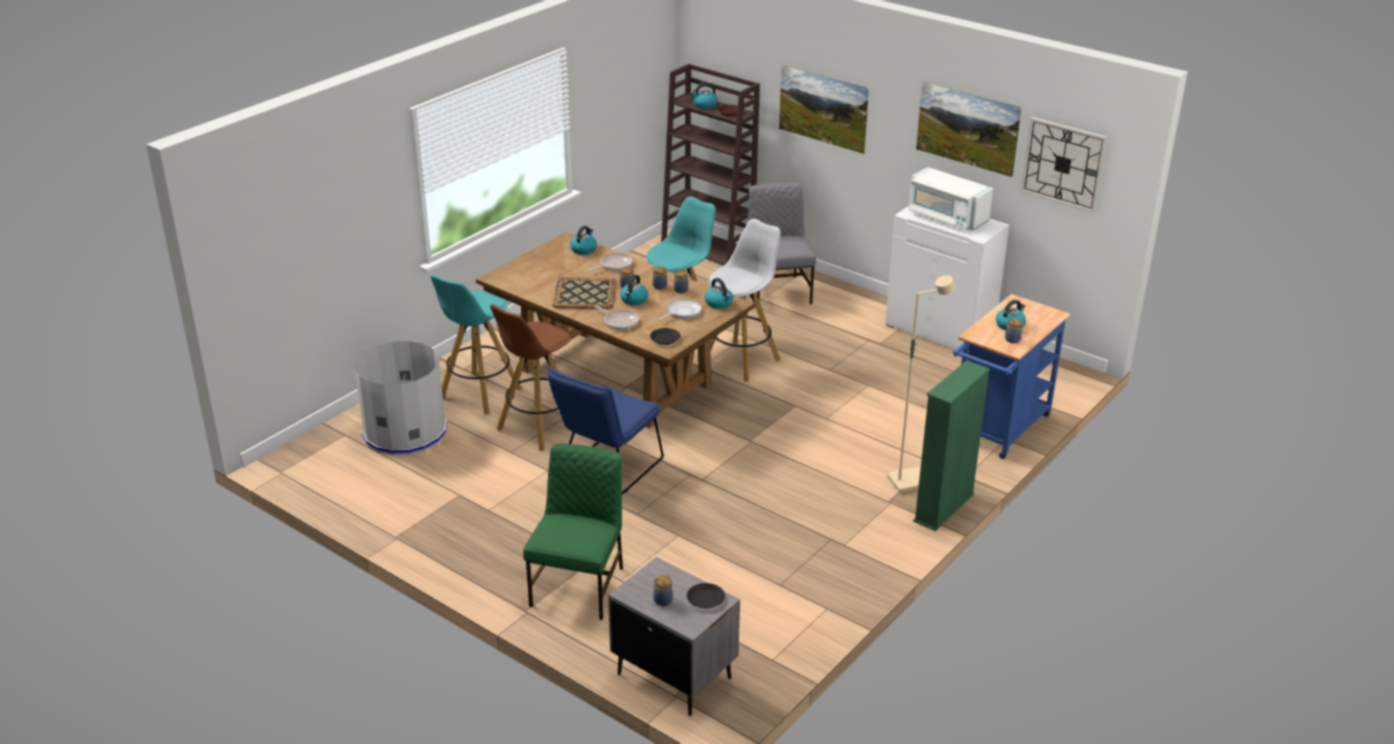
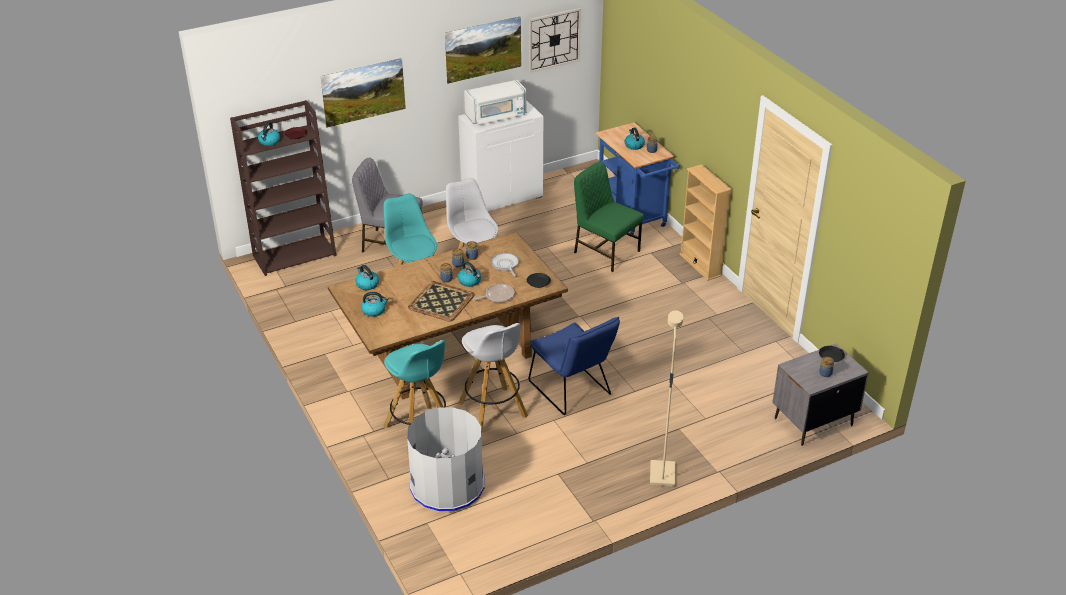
camera: 65 degrees left, 5 degrees up
brown stool [490,304,571,451] -> white stool [458,323,528,433]
green chair [523,443,623,620] -> green chair moved to [574,162,644,272]
frying pan [588,253,633,271] -> none
kettle [705,278,733,309] -> kettle moved to [361,292,389,317]
beige floor lamp [887,275,955,493] -> beige floor lamp moved to [650,310,683,487]
green bookcase [913,360,990,531] -> beige bookcase [679,164,732,281]

